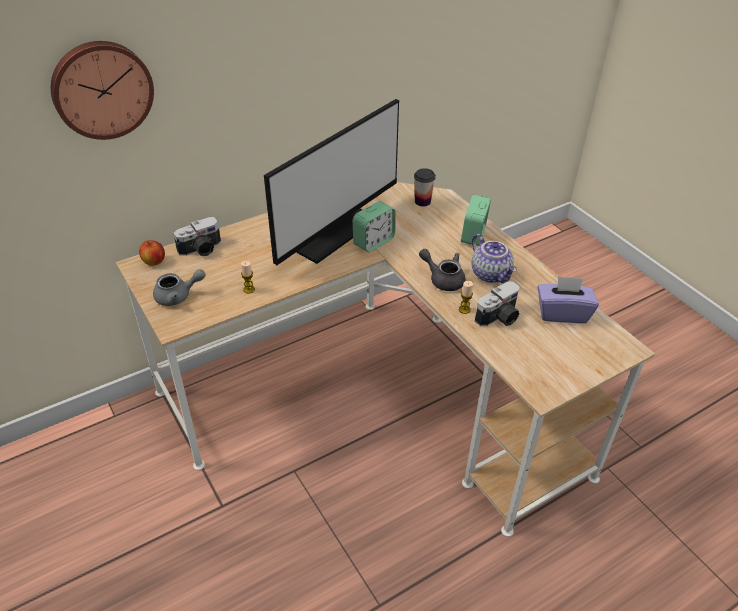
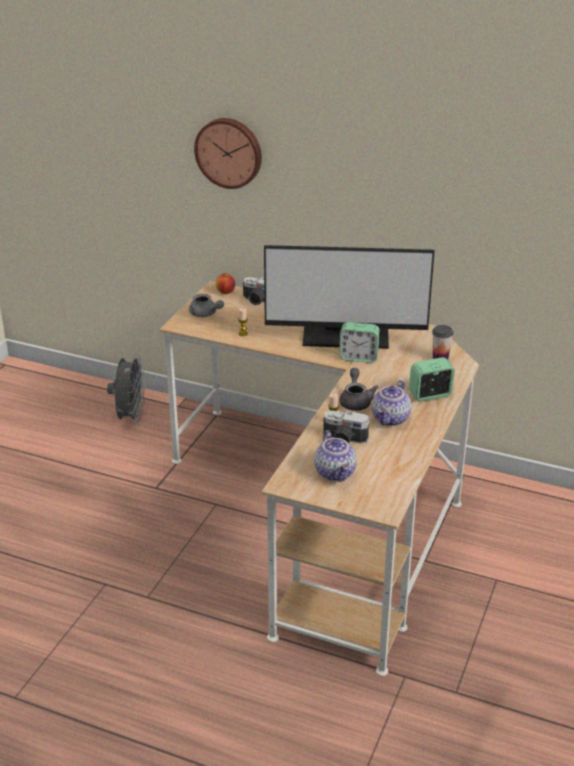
camera: 55 degrees right, 10 degrees down
purple tissue box [537,276,599,323] -> none
none -> grey fan [107,354,146,424]
none -> teapot [314,430,357,482]

